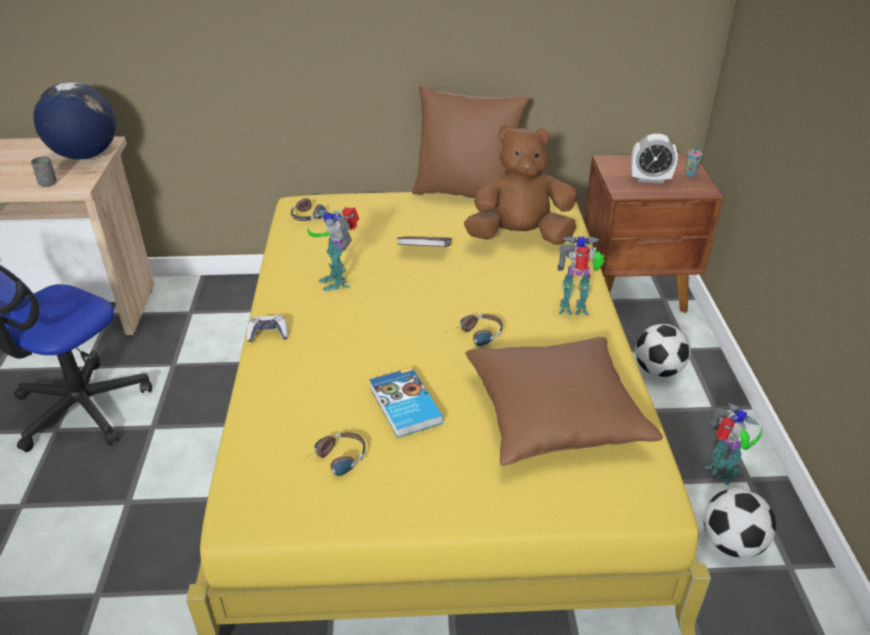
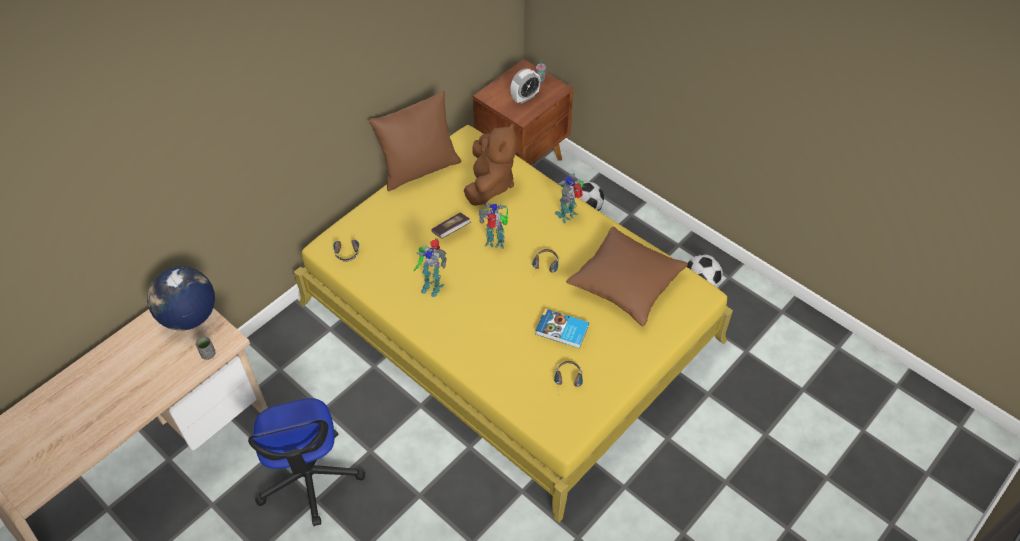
camera: 45 degrees left, 15 degrees up
game controller [247,315,288,342] -> none
brown plush toy [464,125,577,245] -> brown plush toy turned 150 degrees clockwise [464,123,517,206]
toy robot [704,403,762,485] -> toy robot moved to [479,203,508,249]

